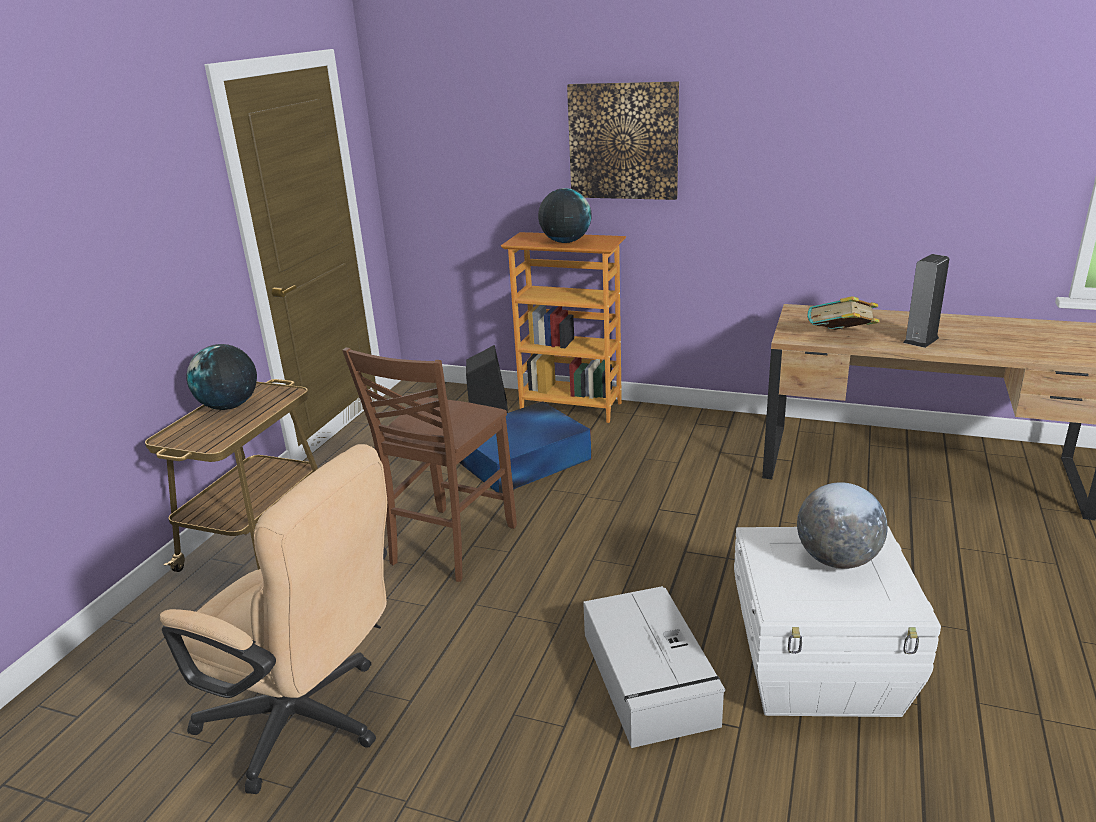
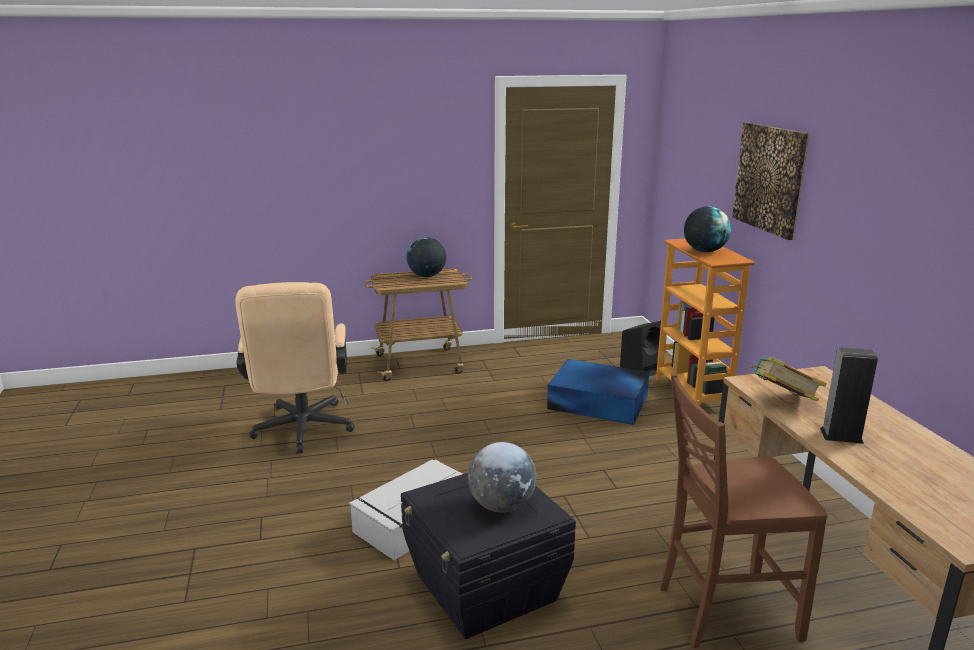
camera: 55 degrees right, 5 degrees down
brown chair [342,347,517,582] -> brown chair moved to [660,374,828,648]
white storage box [734,527,941,717] -> black storage box [401,473,576,639]

